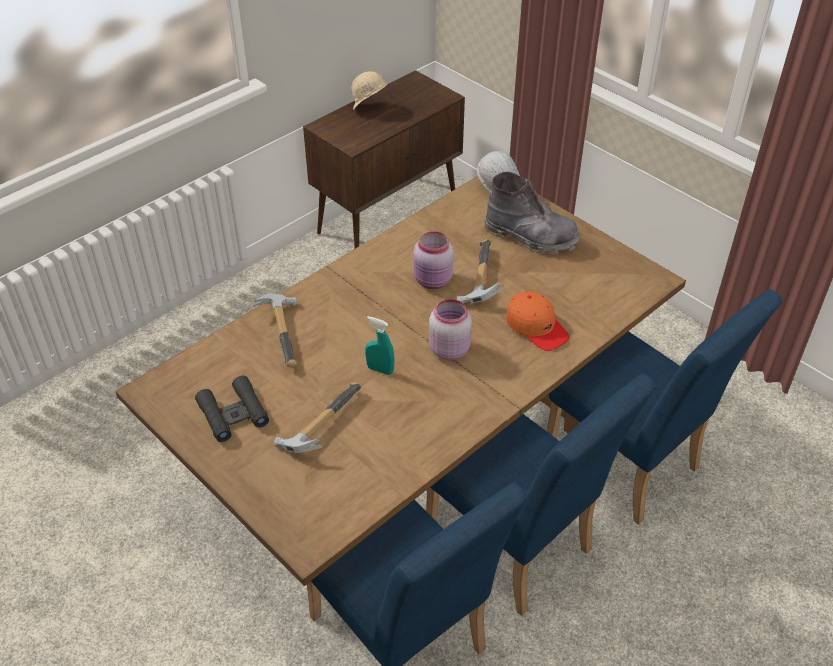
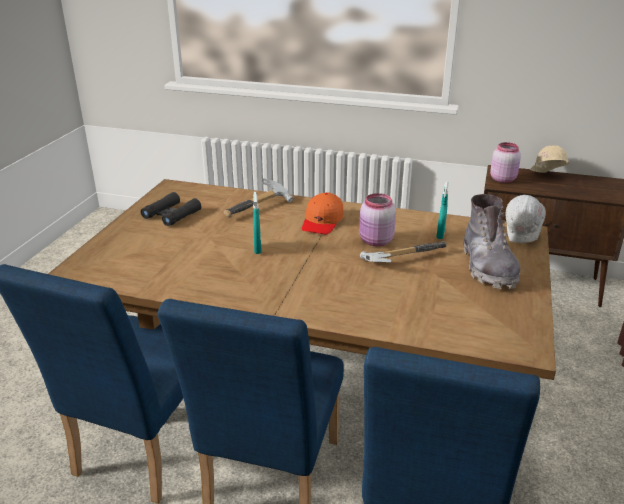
camera: 60 degrees right, 15 degrees down
hammer [274,382,361,453] -> none
pink jar [429,299,472,360] -> pink jar moved to [490,142,521,183]
orange cap [506,291,569,351] -> orange cap moved to [302,192,343,235]
none -> turquoise spray bottle [436,182,448,239]

